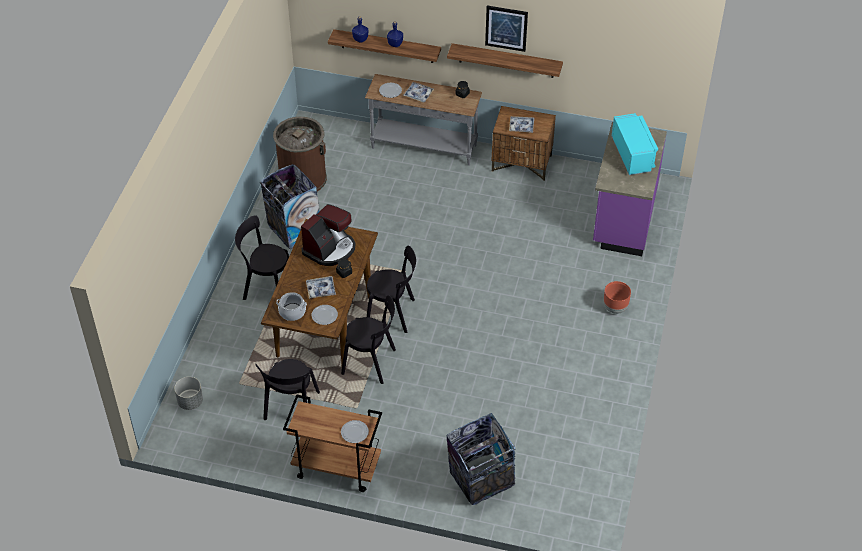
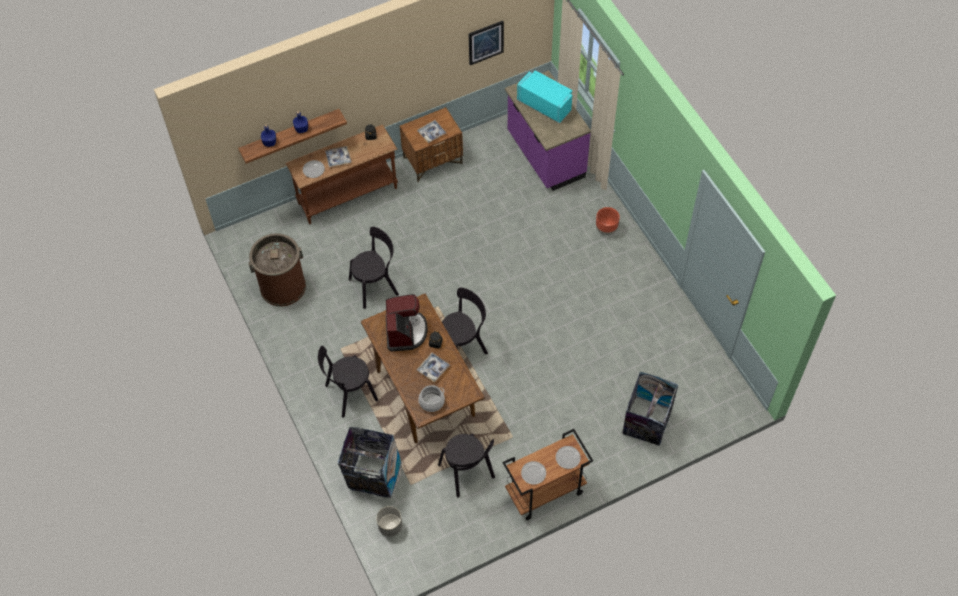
camera: 40 degrees left, 10 degrees up
trash can [260,164,319,249] -> trash can moved to [338,427,403,498]
plate [312,305,338,325] -> plate moved to [521,461,546,485]
black chair [341,295,396,384] -> black chair moved to [349,227,399,309]
grey console table [365,74,482,166] -> brown console table [286,125,398,224]
shelf [447,43,563,78] -> none
picture [485,6,528,52] -> picture moved to [469,20,504,65]

